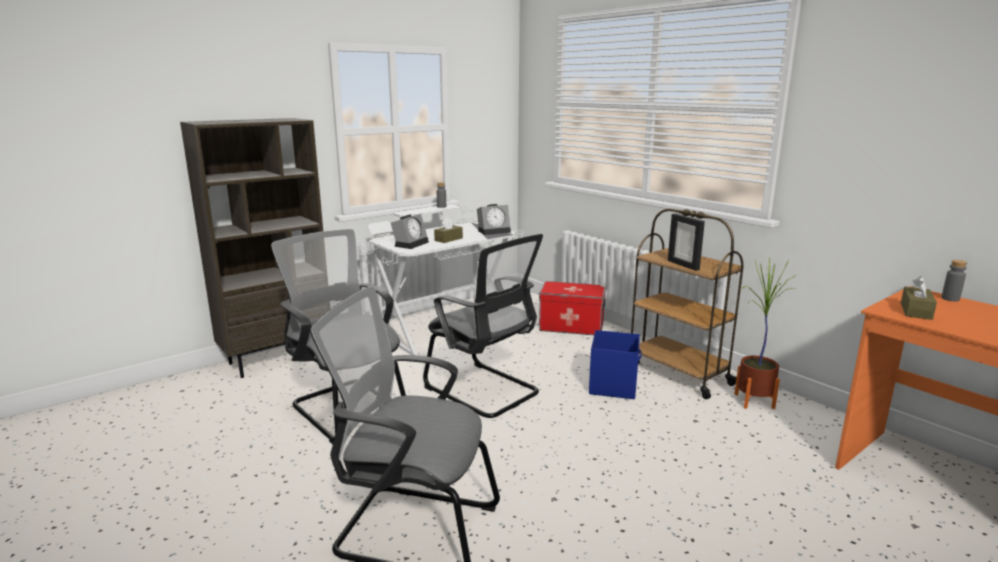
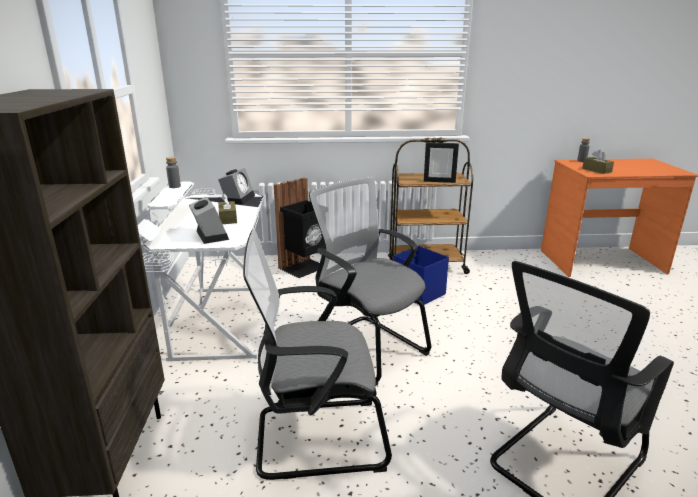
camera: 55 degrees left, 5 degrees up
chair [423,234,543,418] -> chair turned 120 degrees counterclockwise [309,177,431,386]
storage box [539,281,606,335] -> black trash can [274,178,325,278]
potted plant [734,258,796,409] -> none

